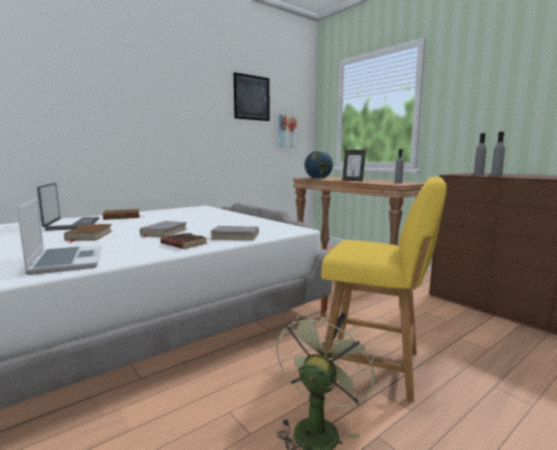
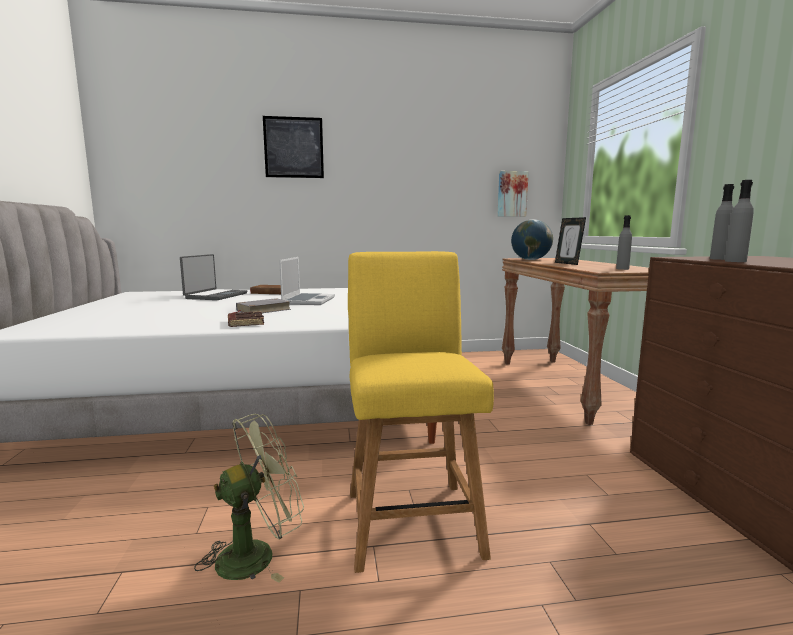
camera: 30 degrees right, 0 degrees up
laptop [17,198,101,275] -> laptop moved to [279,257,335,305]
brown book [64,224,112,243] -> none
grey book [210,226,259,241] -> none
picture [234,72,269,121] -> picture moved to [263,116,324,178]
yellow chair [321,176,447,402] -> yellow chair turned 150 degrees counterclockwise [348,251,494,573]

